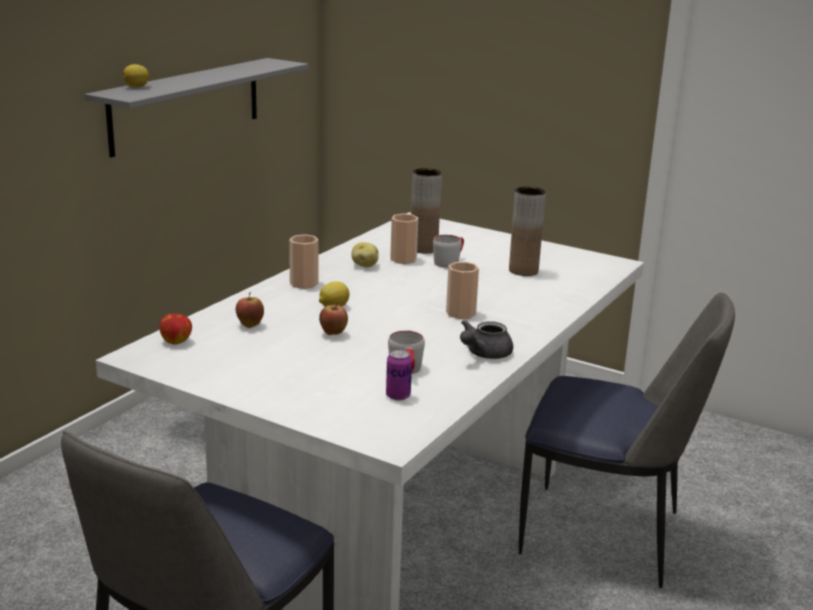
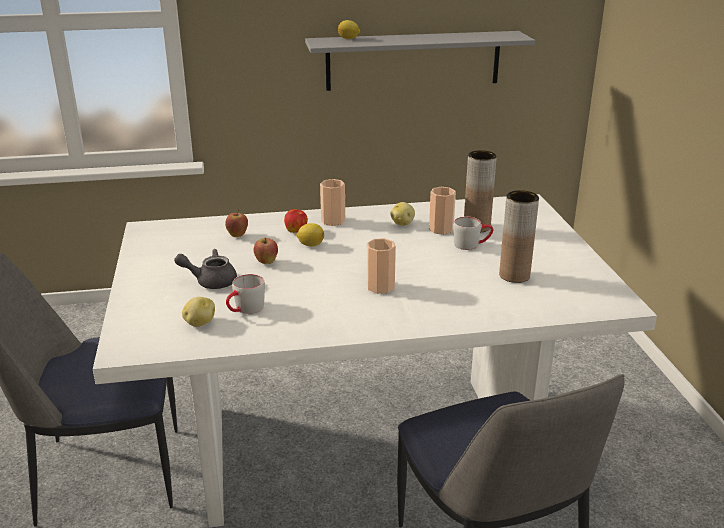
camera: 50 degrees right, 5 degrees up
apple [159,314,192,345] -> apple moved to [284,209,308,233]
can [386,349,412,400] -> potato [182,297,215,327]
grey teapot [460,320,513,359] -> grey teapot moved to [174,249,237,289]

